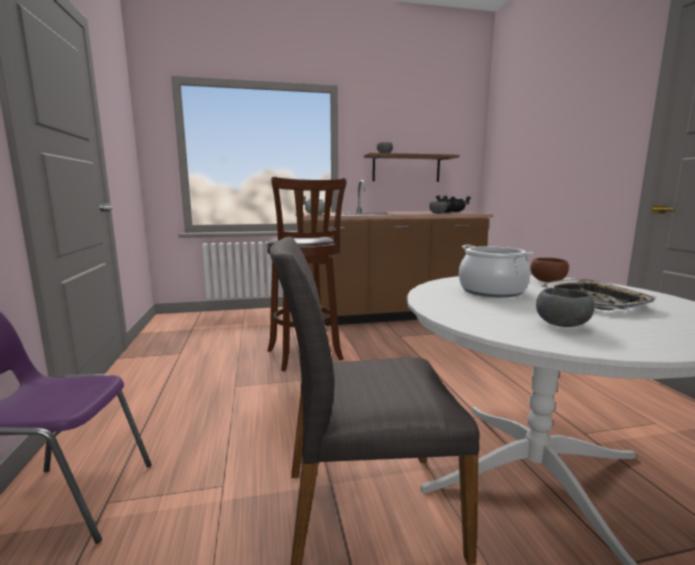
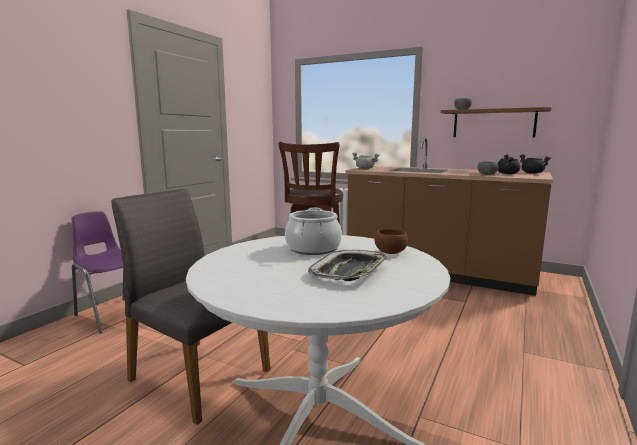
camera: 40 degrees right, 0 degrees up
grey bowl [536,288,595,327] -> none

